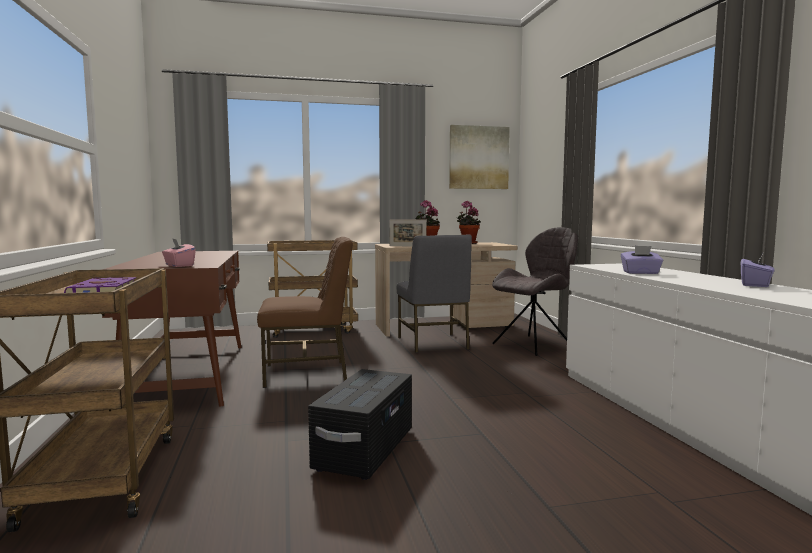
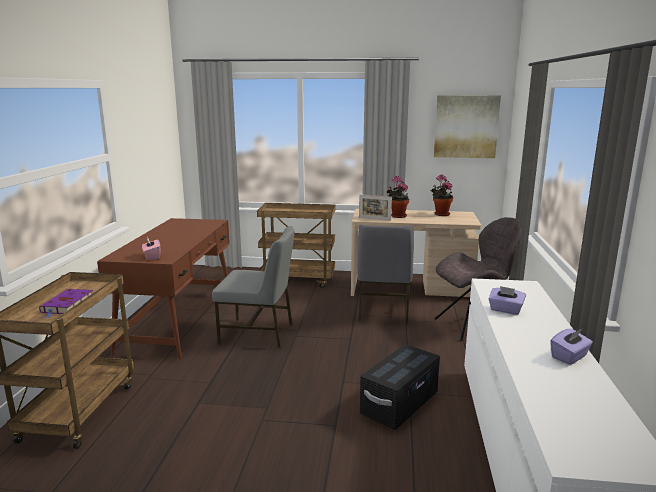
camera: 20 degrees right, 10 degrees up
brown chair [257,237,353,388] -> grey chair [212,226,295,348]
black storage box [308,369,412,480] -> black storage box moved to [360,344,440,430]

